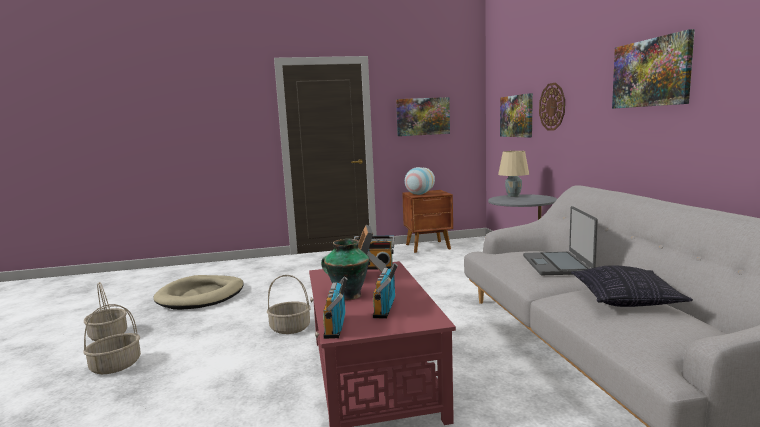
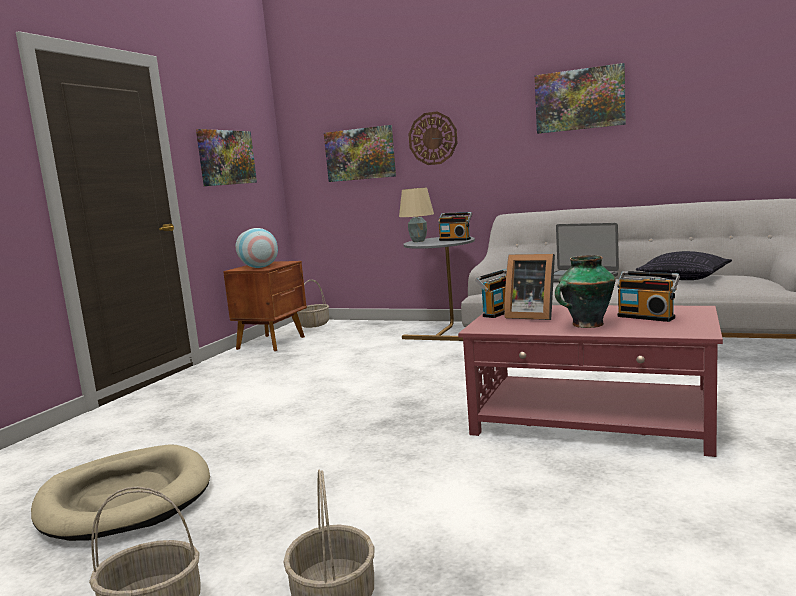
camera: 55 degrees left, 0 degrees up
basket [267,275,311,334] -> basket moved to [297,280,329,328]
radio [323,276,347,339] -> radio moved to [438,212,472,241]

